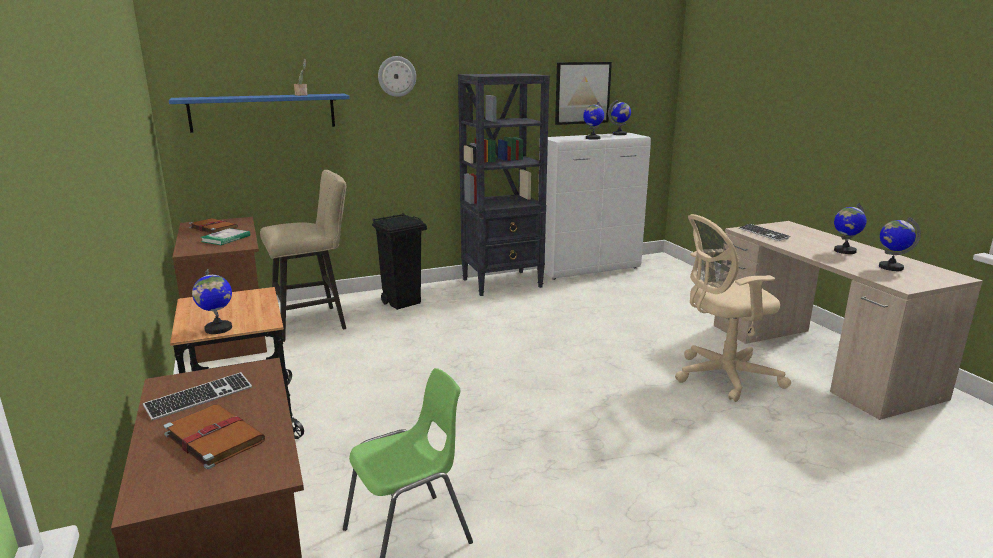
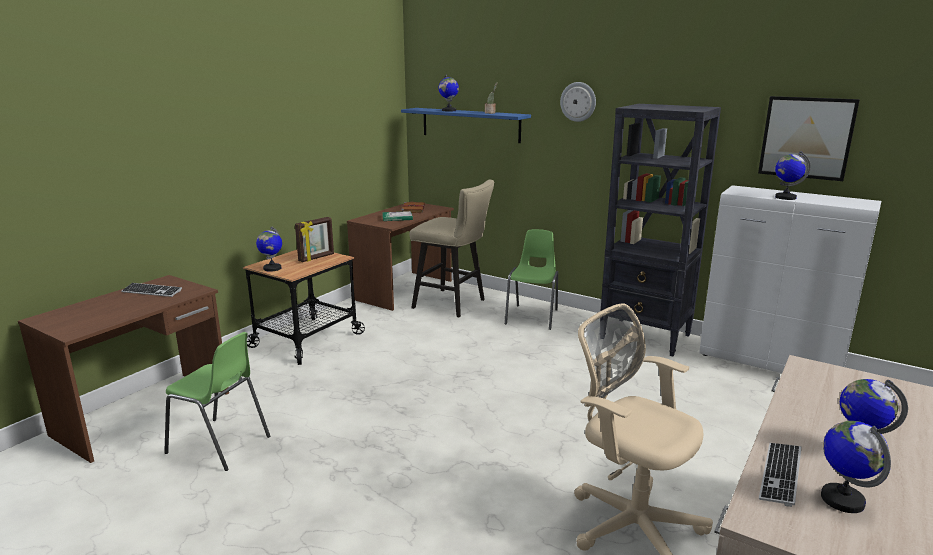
camera: 55 degrees right, 0 degrees up
brown book [163,404,265,469] -> none
black trash can [372,213,427,310] -> green chair [505,229,558,330]
globe [608,100,631,135] -> globe moved to [438,74,459,111]
keyboard [739,224,790,241] -> keyboard moved to [759,443,801,507]
none -> picture frame [295,217,334,262]

